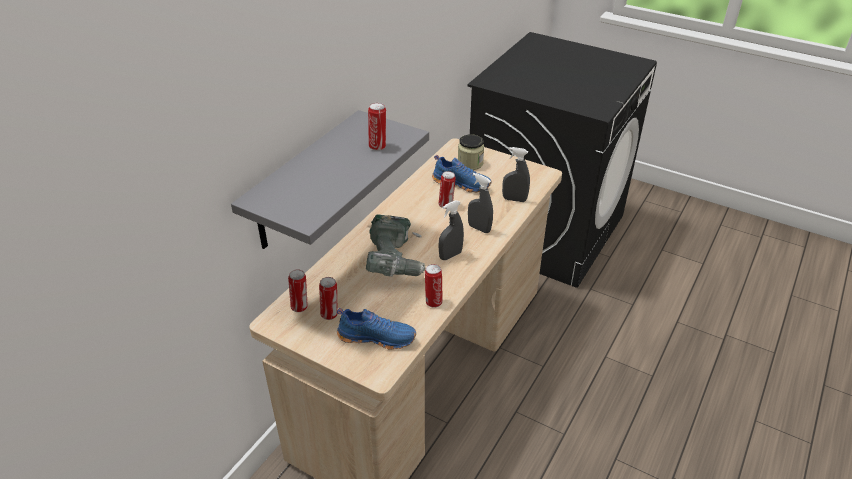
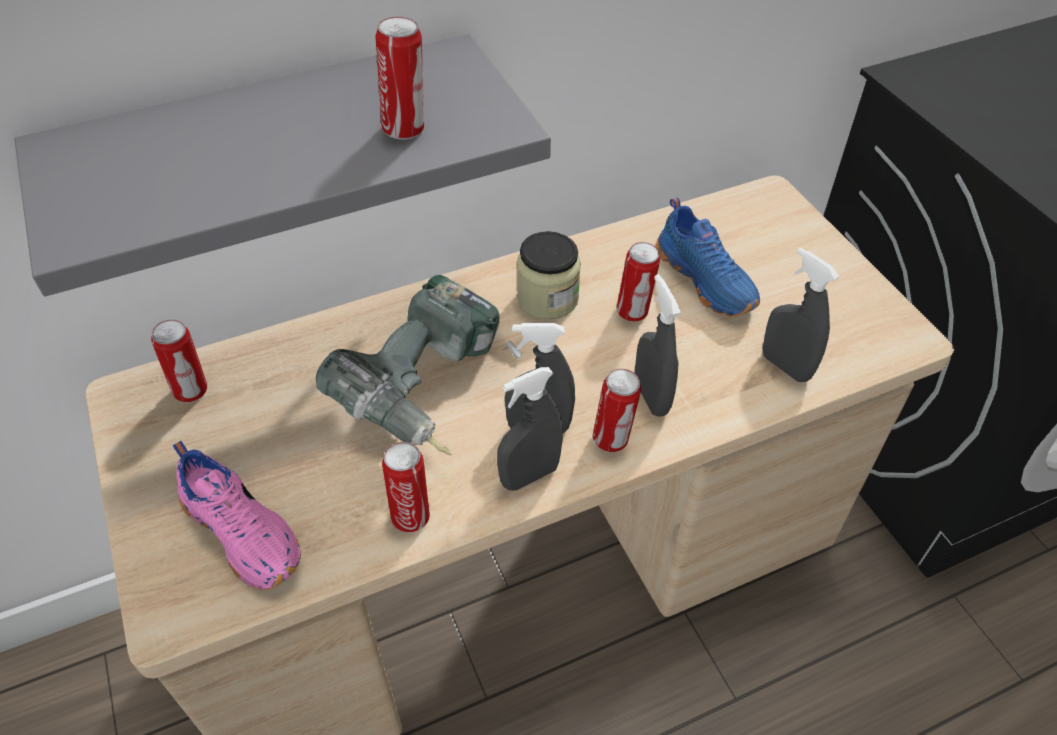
camera: 35 degrees right, 10 degrees up
can [319,277,338,320] -> can moved to [593,369,641,452]
blue shoe [337,308,416,350] -> pink shoe [173,441,301,590]
jar [458,134,484,170] -> jar moved to [517,231,581,320]
none -> grey spray bottle [497,367,563,491]

